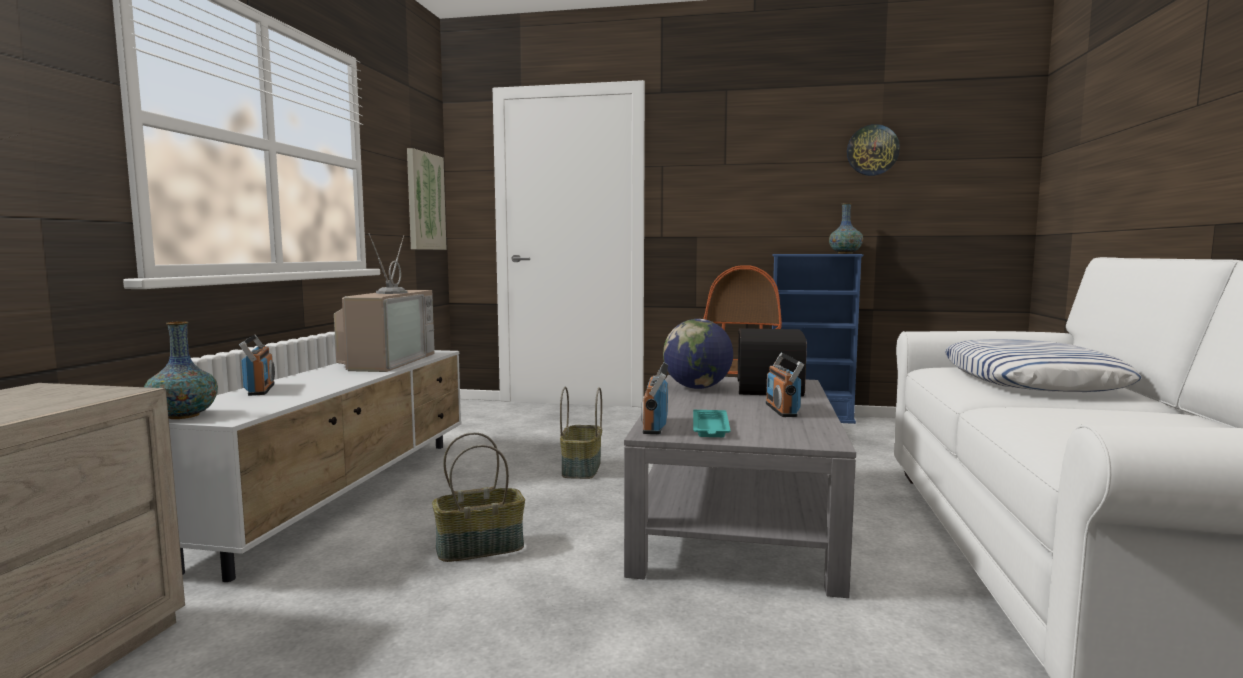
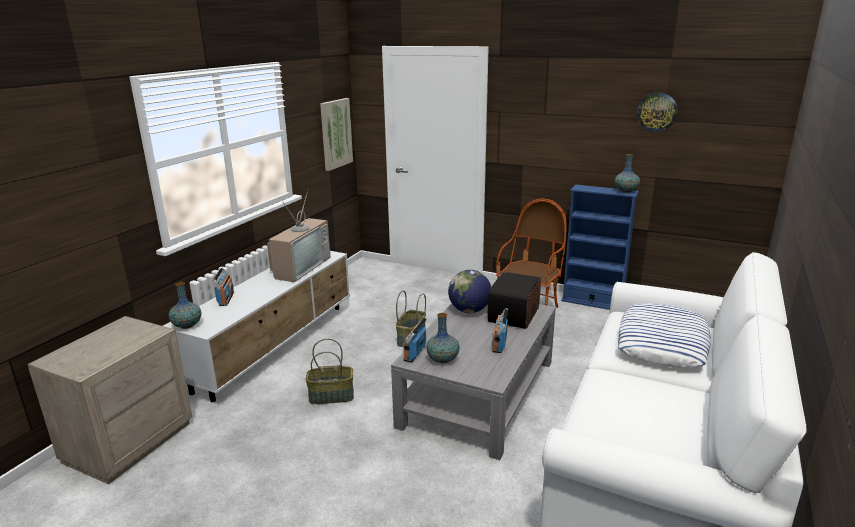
camera: 15 degrees right, 15 degrees up
turquoise tray [693,410,731,437] -> vase [426,313,460,363]

